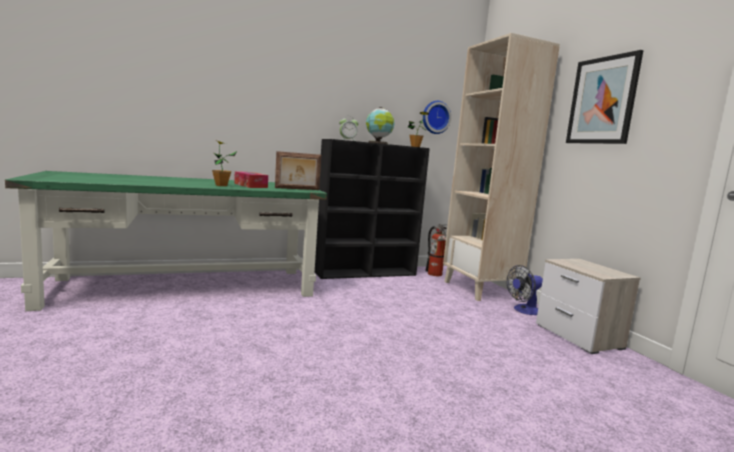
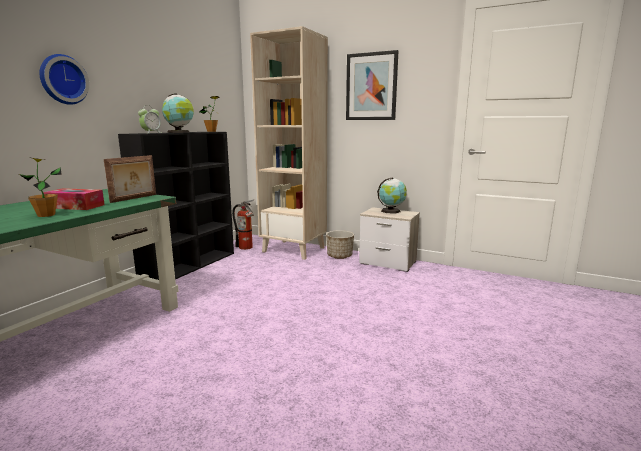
camera: 40 degrees left, 5 degrees up
wall clock [423,101,451,134] -> wall clock moved to [39,54,89,105]
fan [507,265,543,315] -> planter [326,230,354,259]
none -> globe [377,177,407,214]

